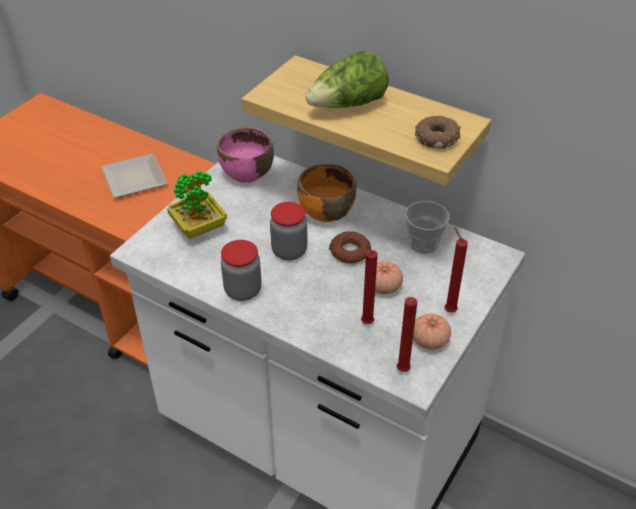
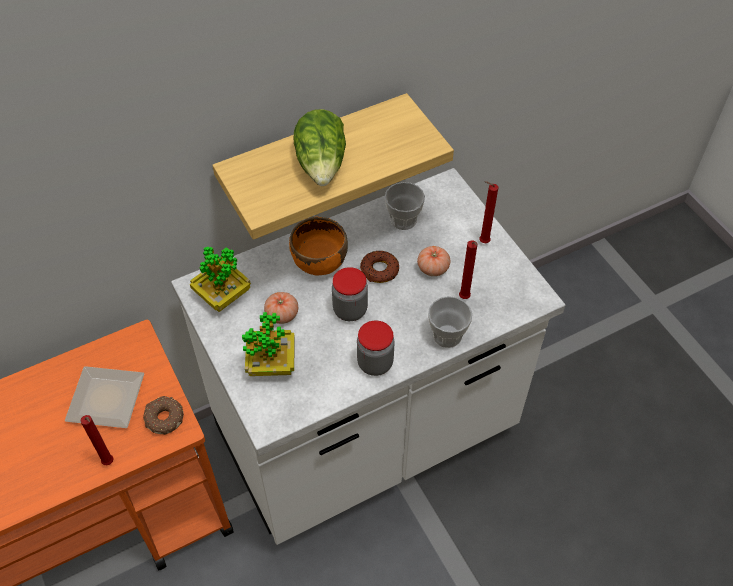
camera: 60 degrees left, 10 degrees up
pink bowl [217,127,274,183] -> potted plant [190,247,251,312]
red candle [397,297,417,372] -> red candle moved to [80,415,114,465]
tomato [413,313,451,350] -> tomato moved to [264,292,298,324]
donut [415,115,461,149] -> donut moved to [143,396,184,435]
none -> cup [428,296,472,348]

